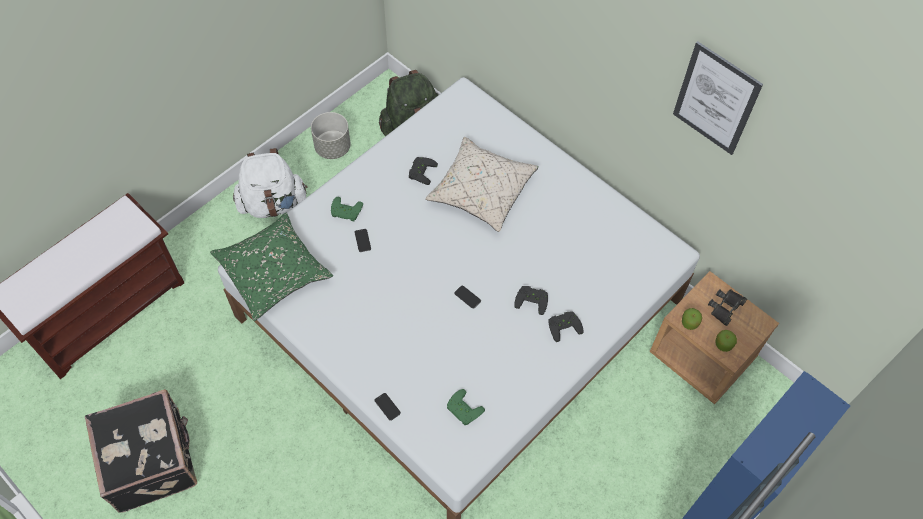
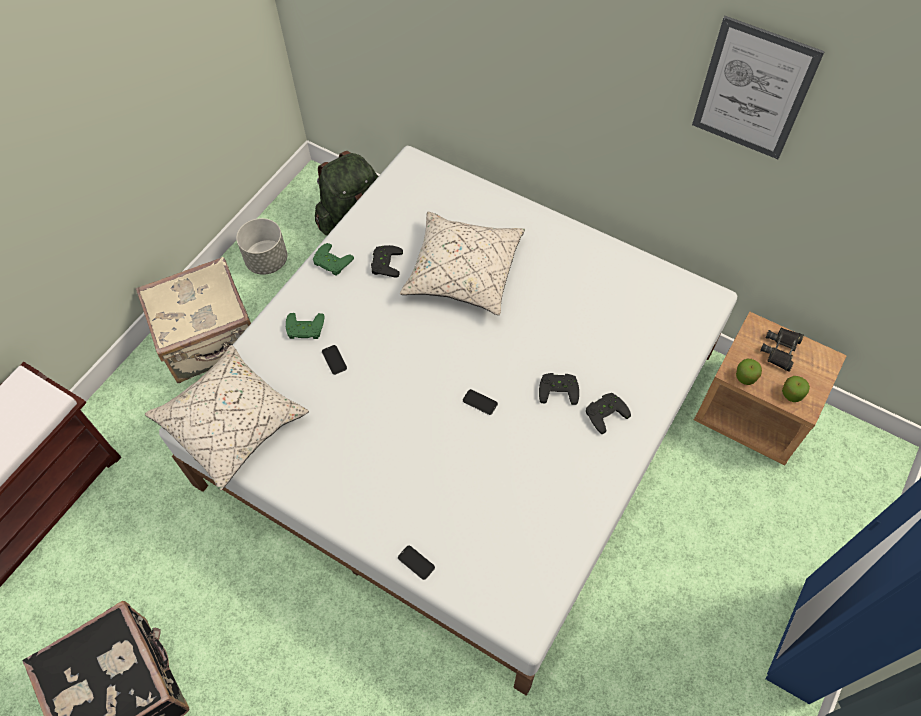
camera: 10 degrees left, 0 degrees up
green pillow [210,213,333,321] -> beige pillow [145,345,309,491]
white backpack [233,148,308,218] -> beige suitcase [135,256,251,383]
green game controller [447,389,485,425] -> green game controller moved to [313,243,354,276]

